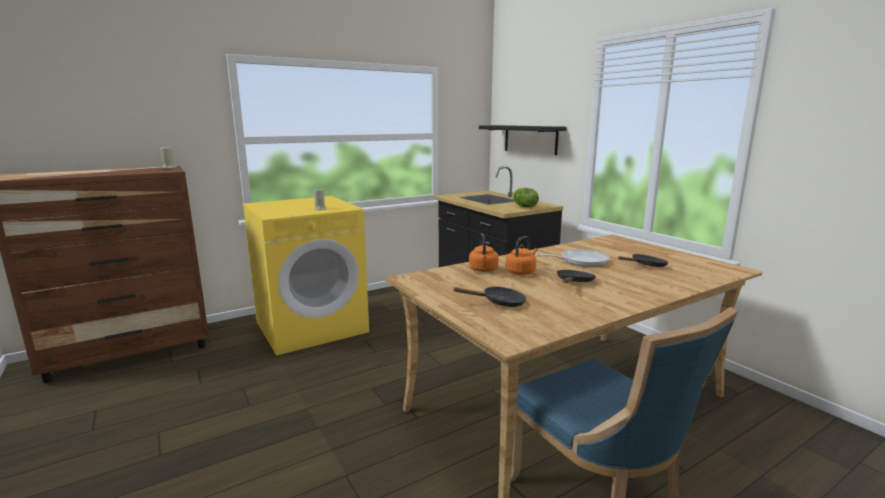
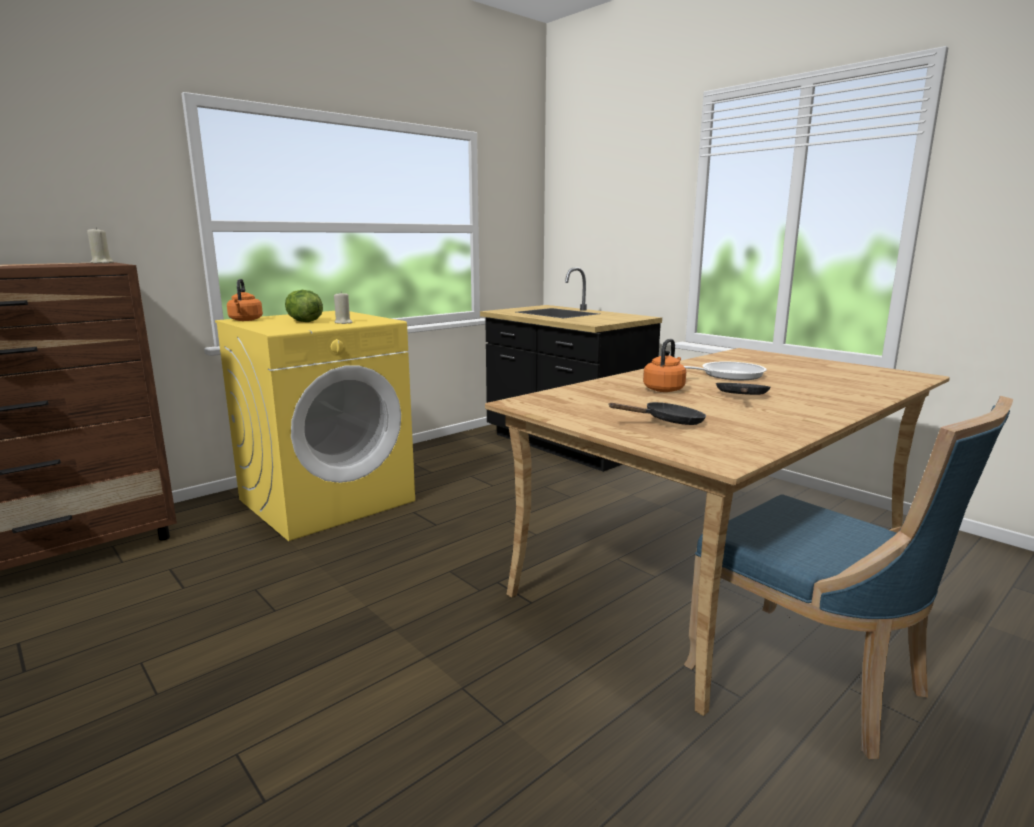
camera: 10 degrees left, 0 degrees up
orange kettle [469,233,499,272] -> orange kettle moved to [227,279,263,321]
black shelf [479,125,567,155] -> none
lettuce [512,188,539,207] -> lettuce moved to [285,290,323,322]
black frying pan [618,254,668,267] -> none

